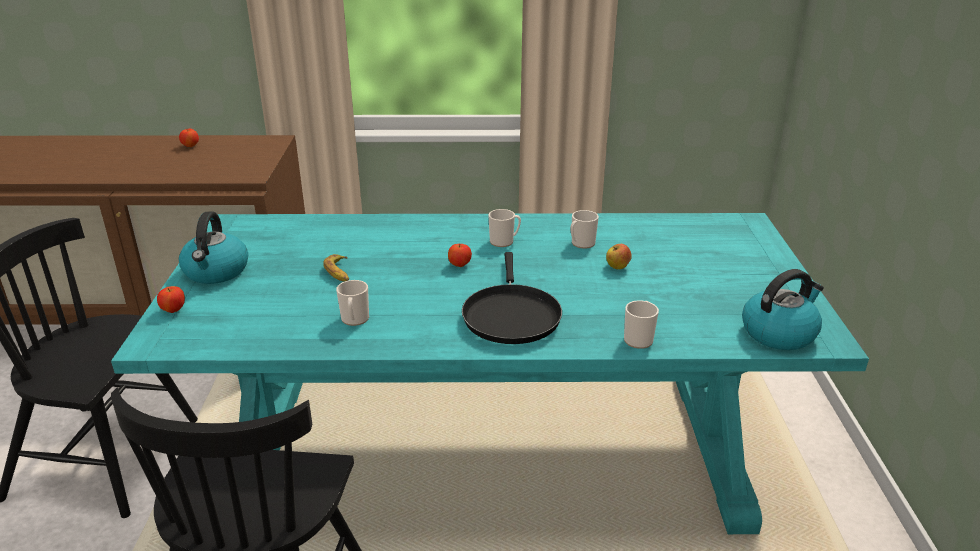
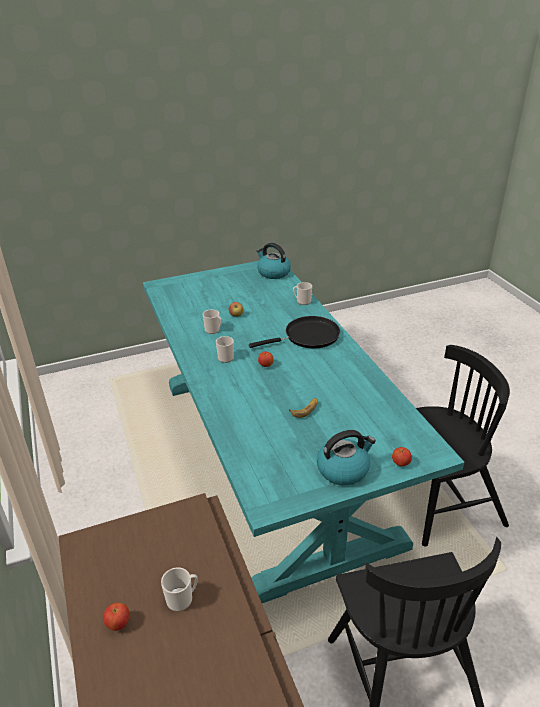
camera: 110 degrees left, 5 degrees up
mug [336,280,369,326] -> mug moved to [161,567,198,612]

